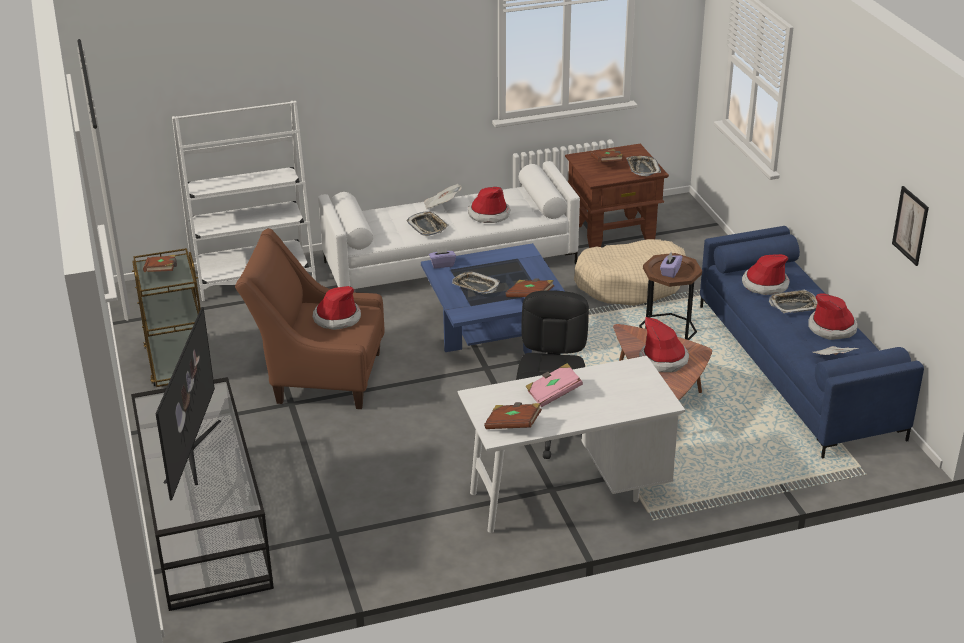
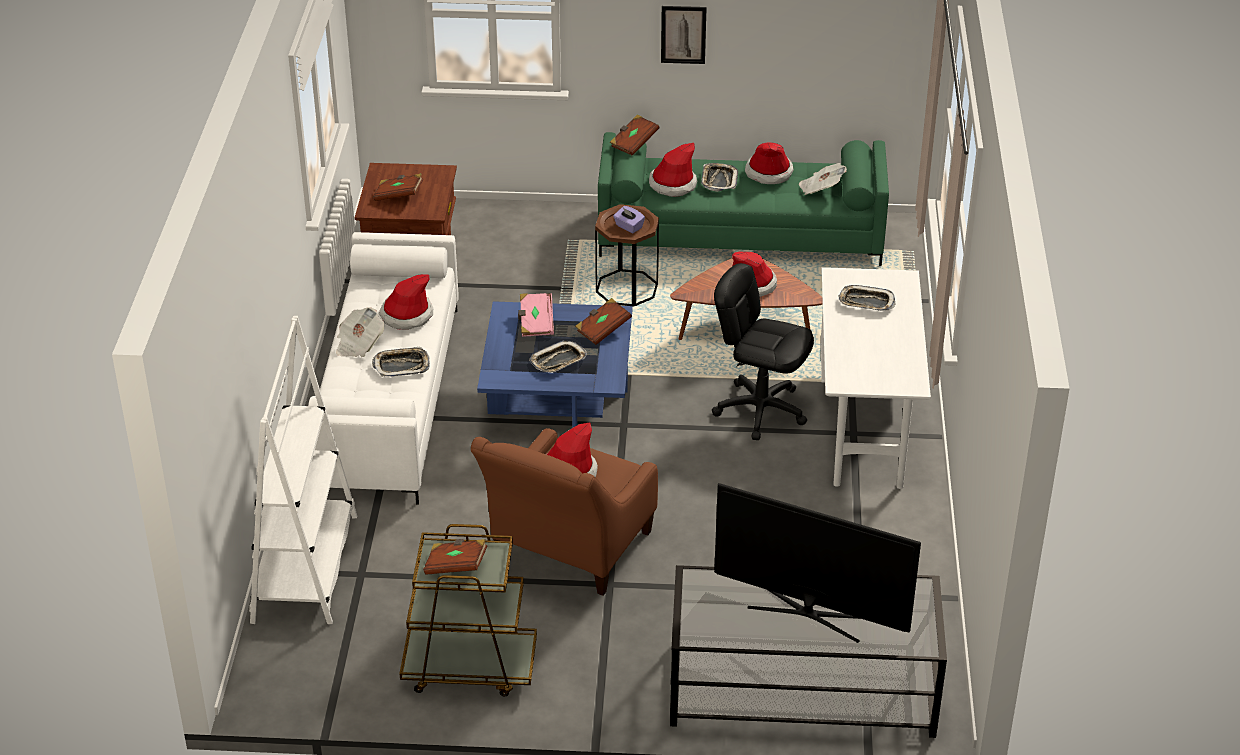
camera: 70 degrees left, 5 degrees up
purple tissue box [429,246,456,269] -> none
brown book [484,402,542,429] -> brown book moved to [610,114,660,156]
pink book [525,363,583,408] -> pink book moved to [518,293,554,337]
beige dog bed [574,239,686,306] -> none
tray [626,156,661,176] -> tray moved to [838,285,896,311]
blue sofa [700,226,924,459] -> green sofa [598,132,889,266]
picture [892,186,929,266] -> picture moved to [661,6,707,64]

